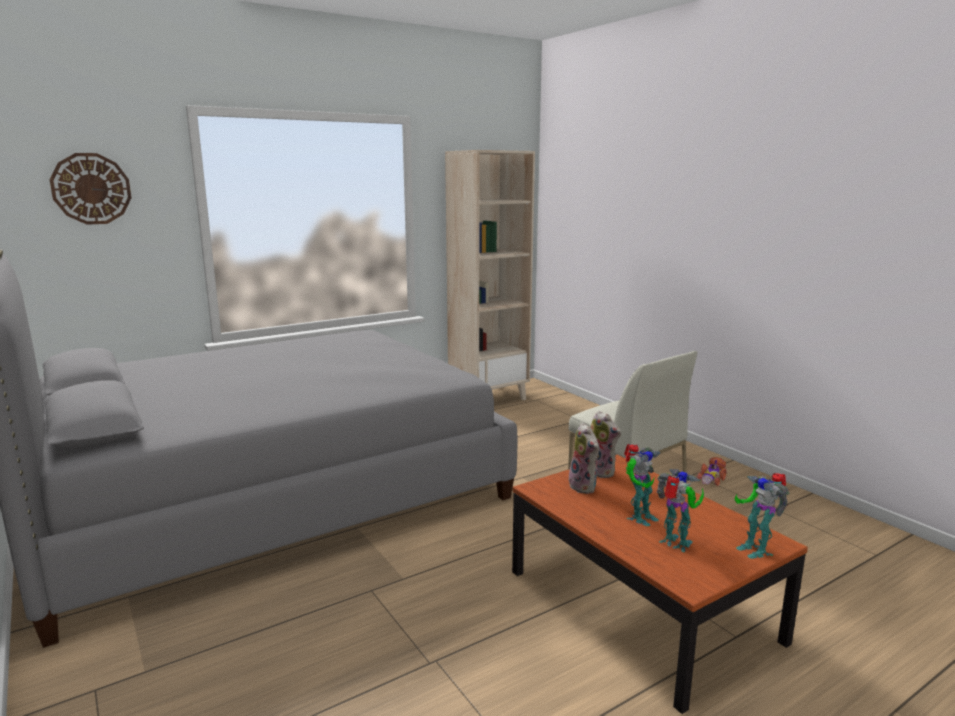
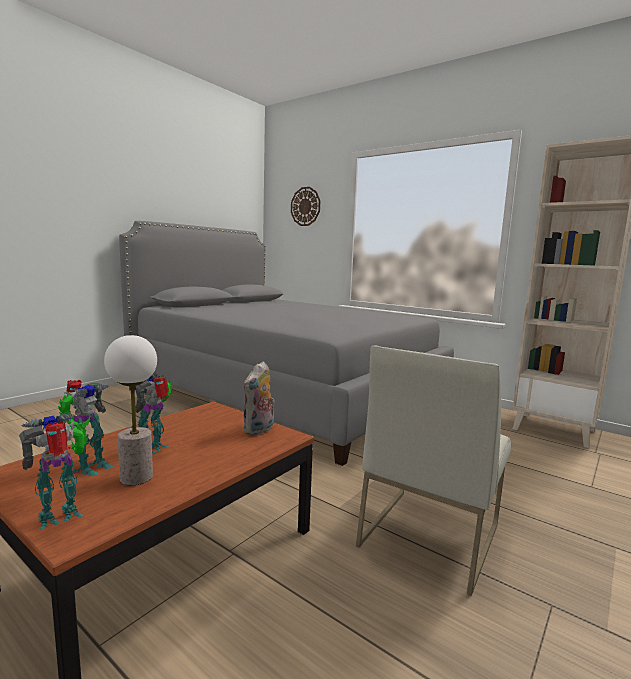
camera: 70 degrees right, 5 degrees down
plush toy [569,423,599,494] -> none
toy robot [624,444,661,526] -> toy robot turned 90 degrees clockwise [135,373,172,453]
toy car [697,457,726,486] -> none
none -> table lamp [104,335,157,485]

